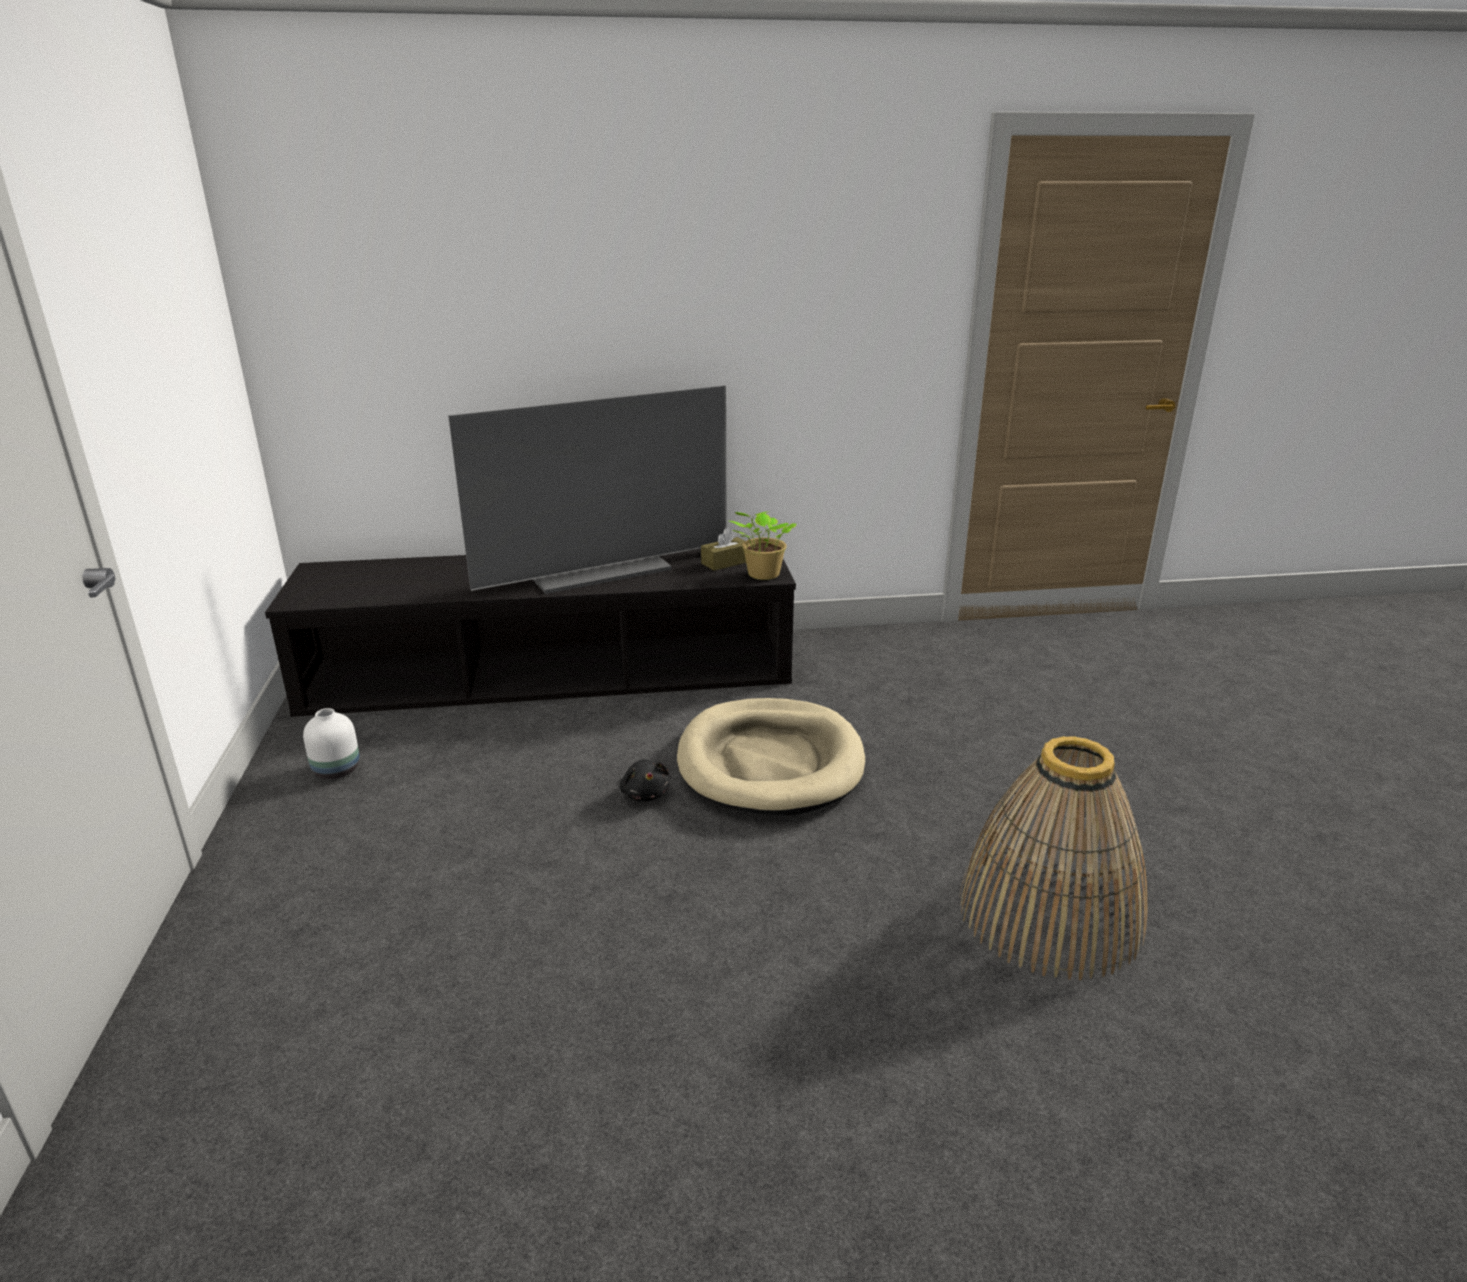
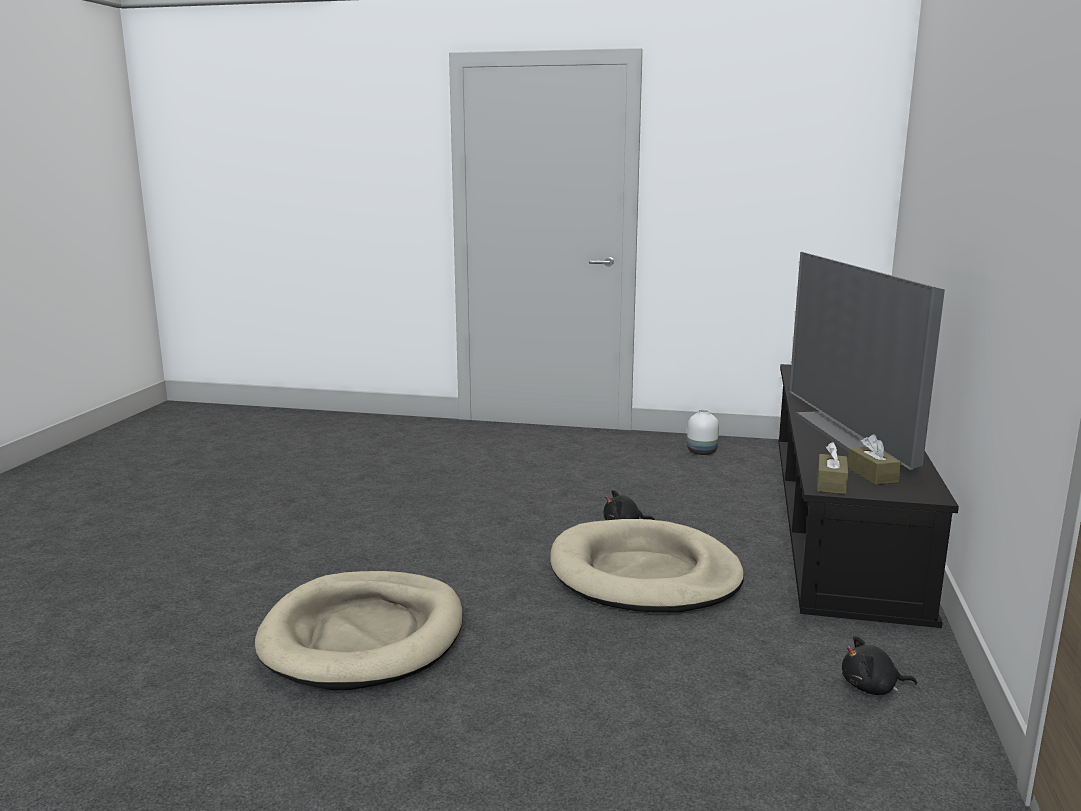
camera: 110 degrees right, 10 degrees down
potted plant [729,512,797,580] -> brown tissue box [817,442,848,495]
basket [959,736,1148,980] -> beige dog bed [255,571,463,690]
none -> black plush toy [842,636,917,695]

